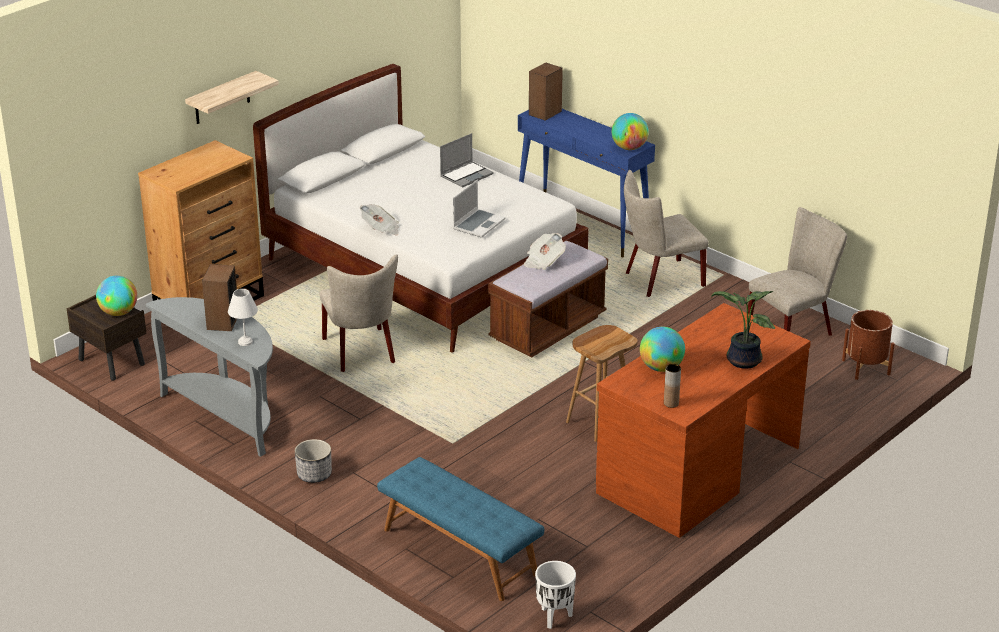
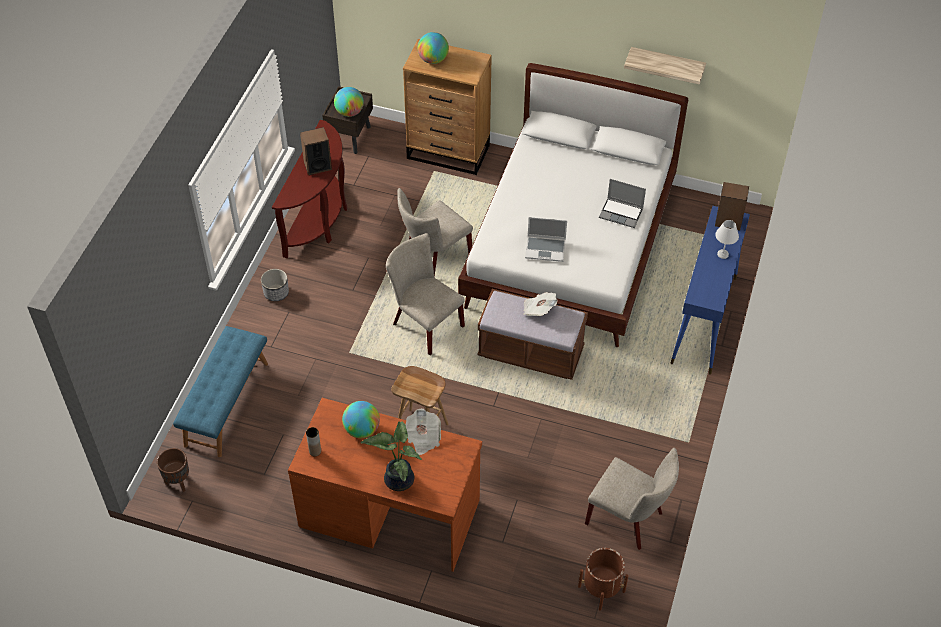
camera: 65 degrees right, 20 degrees up
grey console table [146,297,273,457] -> brown console table [272,120,347,258]
shelf [185,71,279,124] -> shelf moved to [624,47,706,85]
white table lamp [228,289,258,346] -> white table lamp moved to [715,220,739,259]
newspaper [360,204,399,235] -> newspaper moved to [405,408,441,455]
white planter [535,561,576,629] -> brown planter [157,448,189,492]
globe [612,113,649,150] -> globe moved to [418,32,449,64]
beige chair [624,170,709,297] -> beige chair moved to [386,233,465,355]

